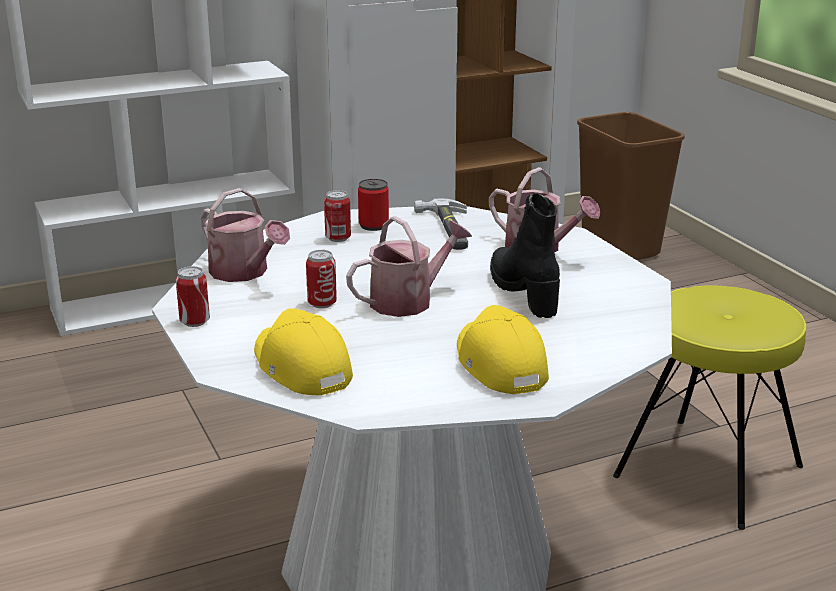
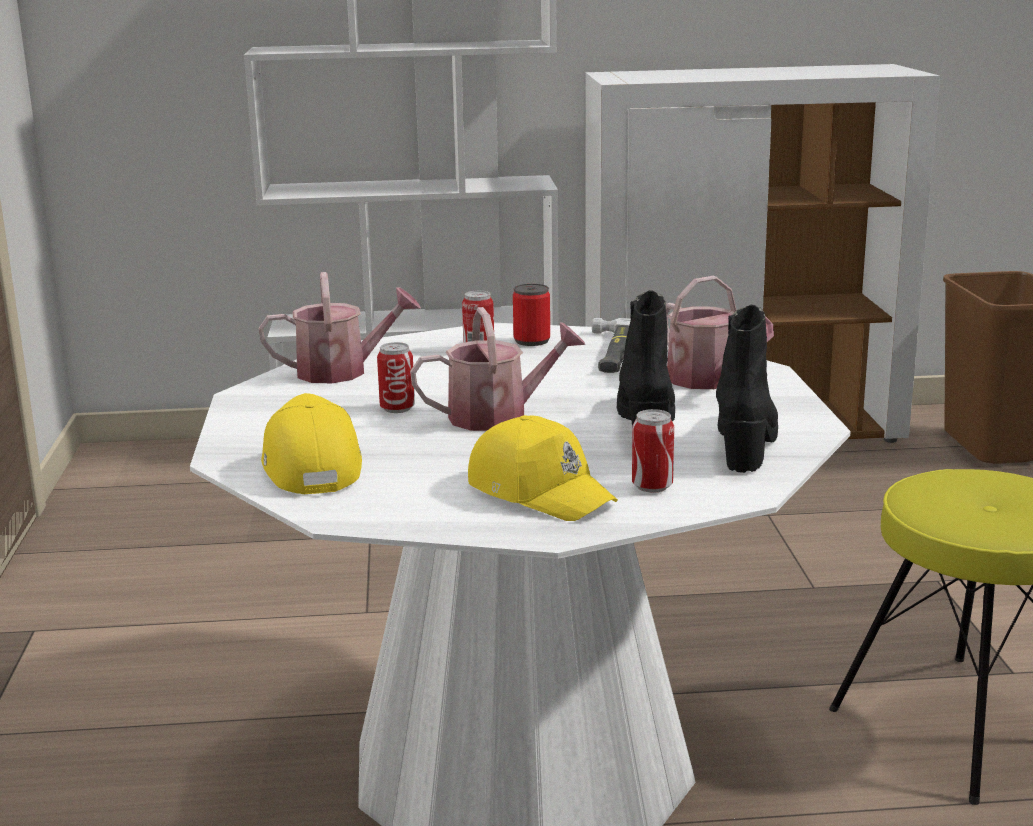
camera: 20 degrees right, 5 degrees down
can [176,266,210,327] -> can moved to [632,409,674,493]
watering can [201,188,290,282] -> watering can turned 75 degrees counterclockwise [259,272,421,383]
yellow cap [457,305,549,394] -> yellow cap turned 135 degrees clockwise [468,415,618,521]
none -> black boot [716,305,778,473]

